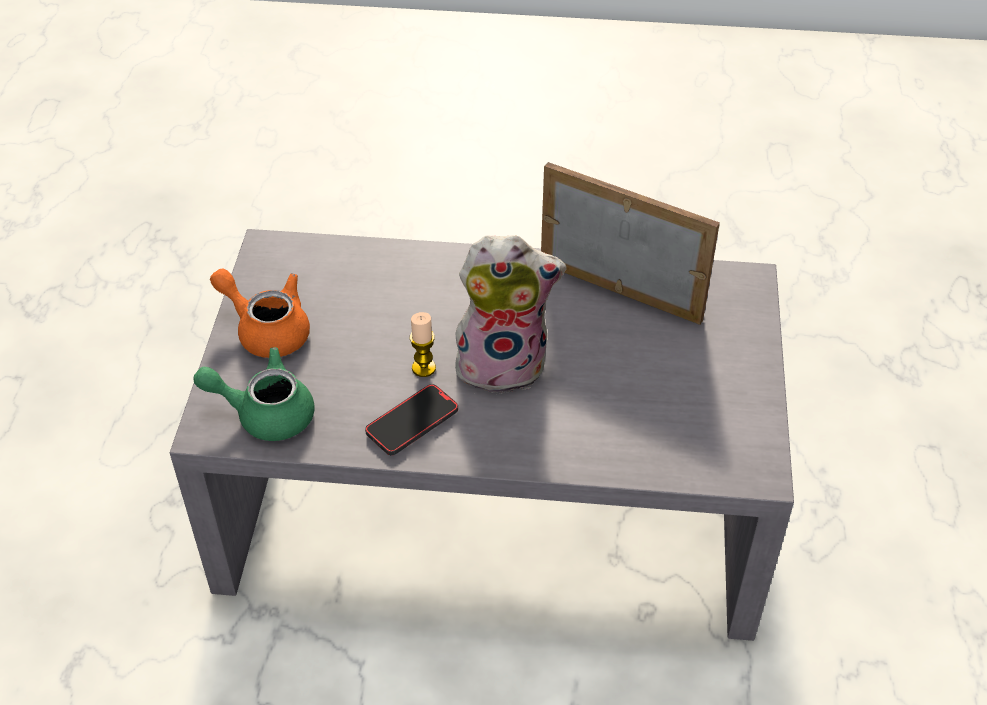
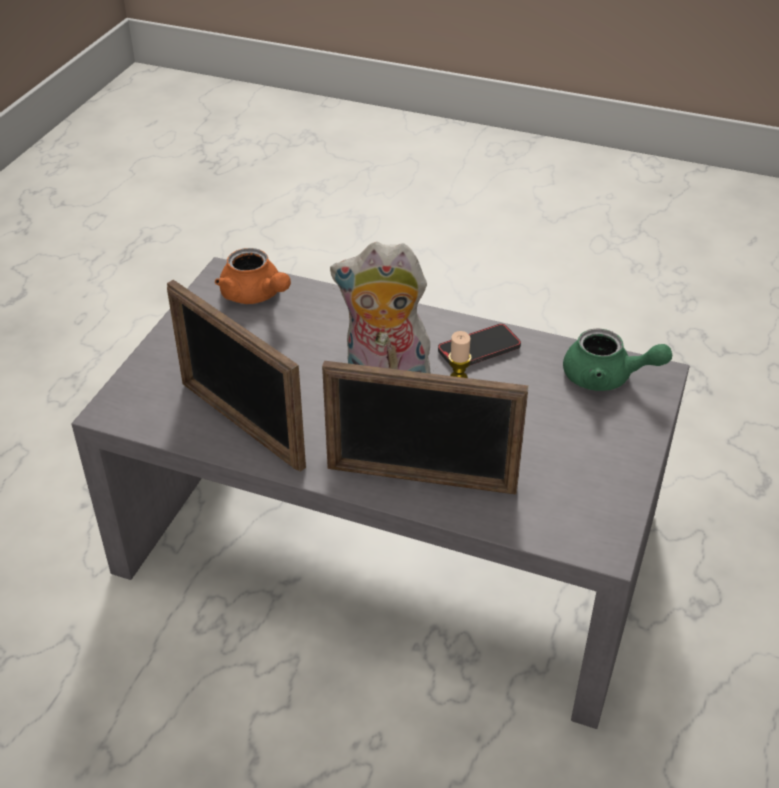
camera: 165 degrees left, 5 degrees down
orange teapot [210,268,310,358] -> orange teapot moved to [215,248,291,304]
none -> picture frame [322,361,529,494]

